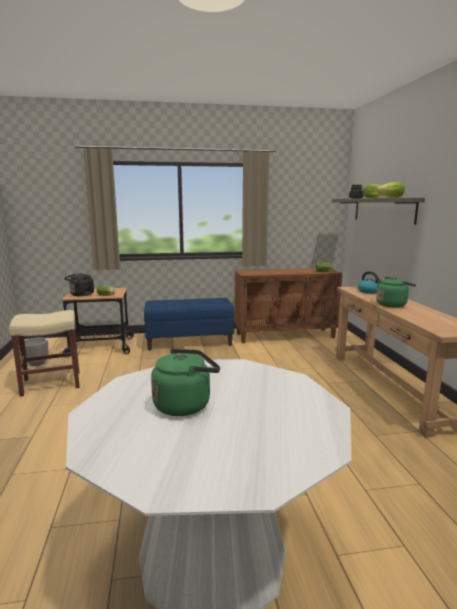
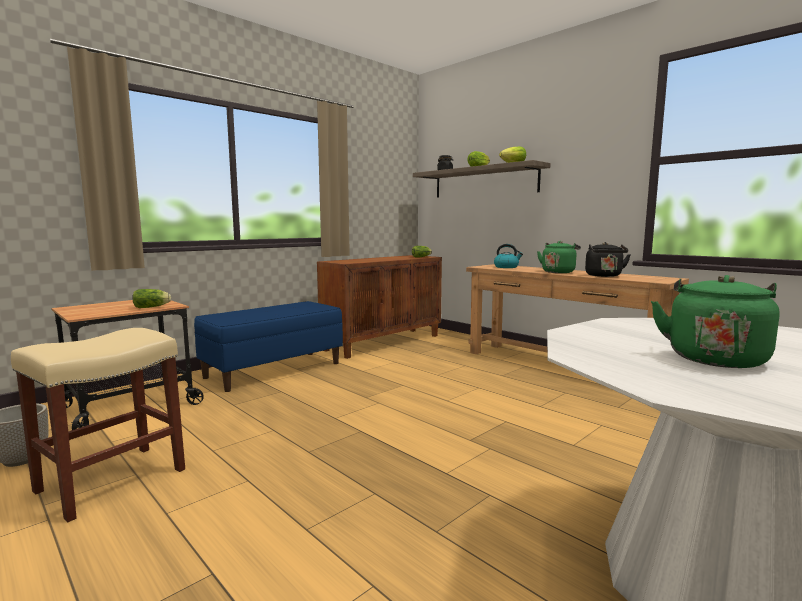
camera: 35 degrees left, 5 degrees down
black kettle [64,273,94,296] -> black kettle moved to [585,242,631,277]

